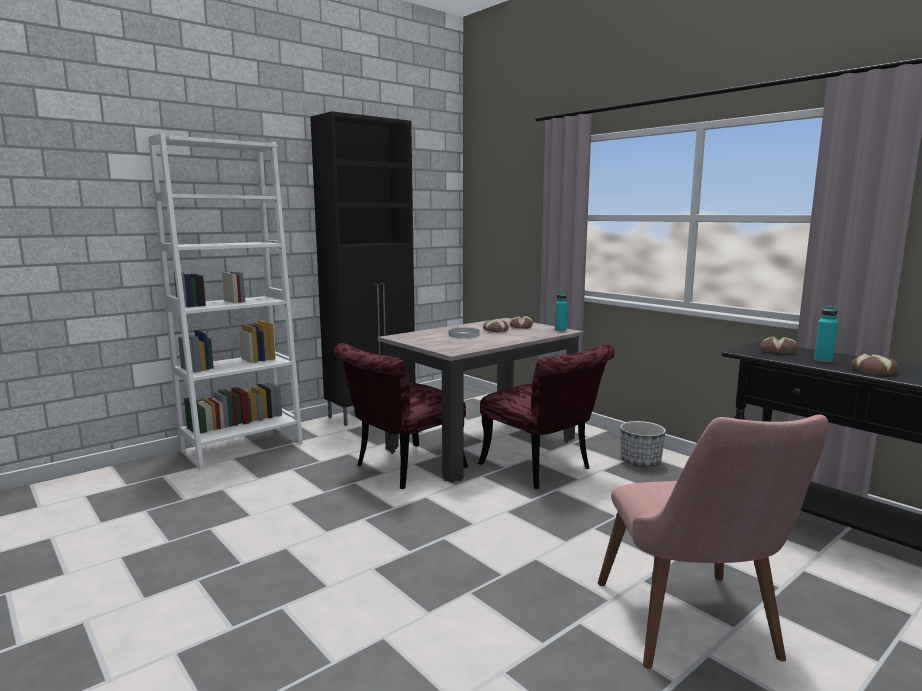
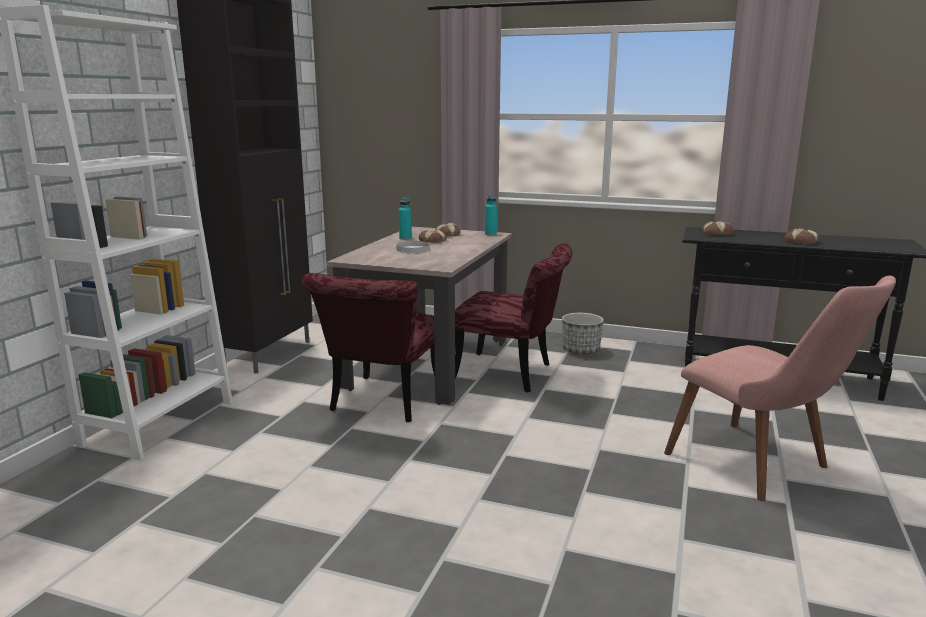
camera: 30 degrees left, 5 degrees up
turquoise bottle [814,305,838,362] -> turquoise bottle moved to [399,197,411,240]

